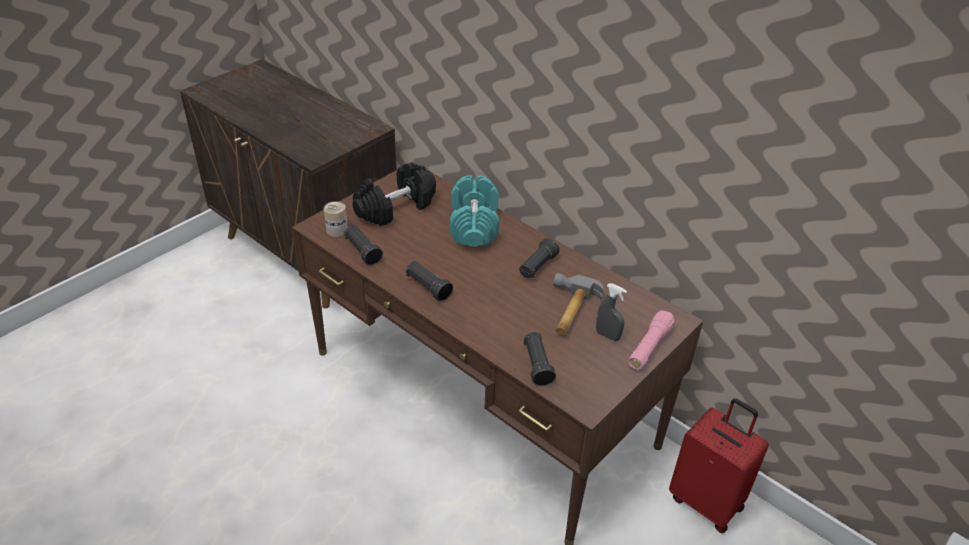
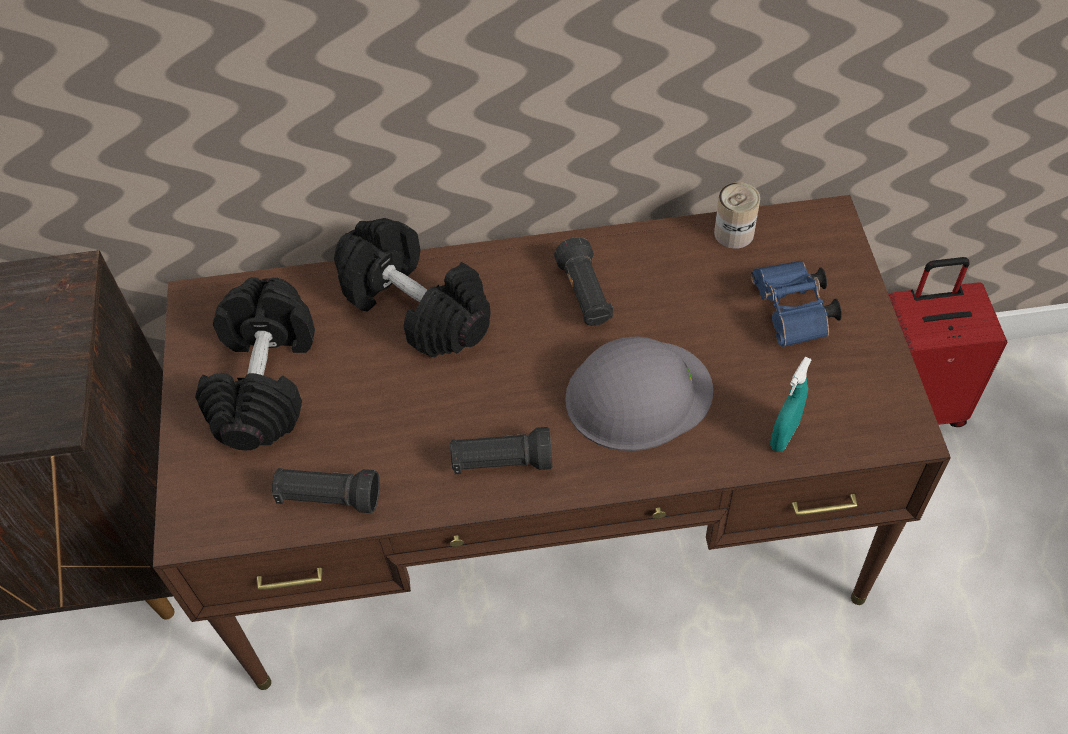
camera: 45 degrees left, 15 degrees up
can [324,201,348,237] -> can moved to [714,182,760,249]
turquoise dumbbell [450,176,499,247] -> black dumbbell [334,218,491,357]
black flashlight [524,332,556,386] -> turquoise spray bottle [770,357,812,452]
hammer [553,273,603,336] -> none
grey spray bottle [596,283,627,341] -> blue binoculars [751,261,842,347]
pink flashlight [628,310,675,370] -> none
none -> grey hard hat [565,337,713,451]

